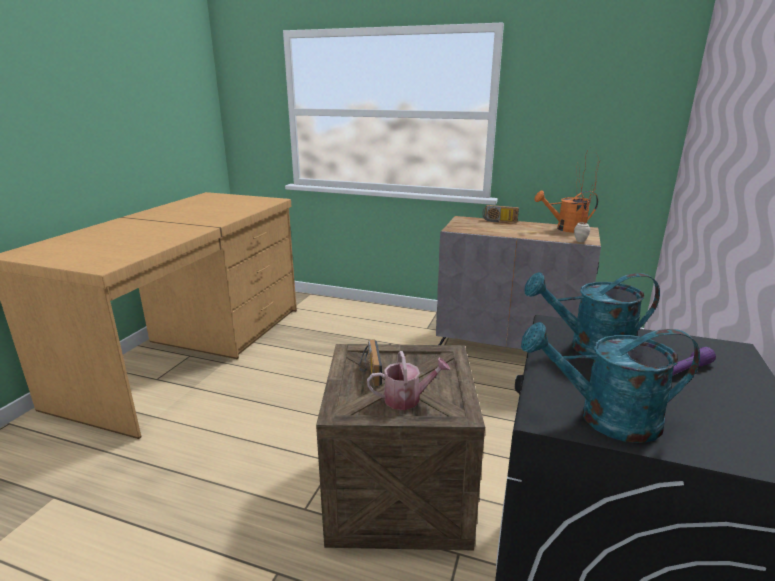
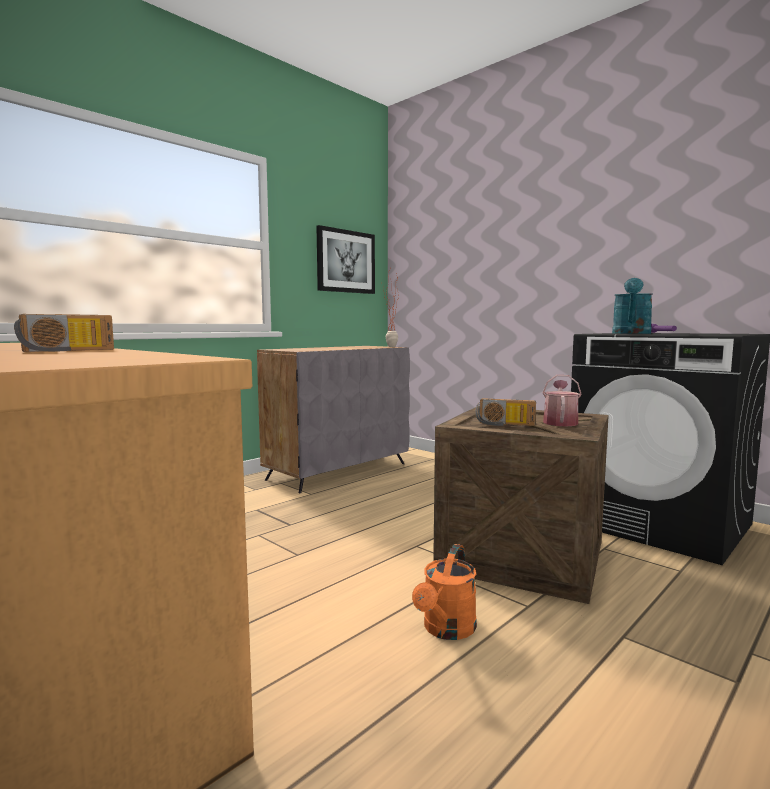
camera: 65 degrees left, 15 degrees down
radio [483,205,519,223] -> radio moved to [14,314,114,352]
turquoise watering can [521,322,700,443] -> none
orange watering can [534,191,598,233] -> orange watering can moved to [412,544,477,640]
none -> picture [316,225,375,294]

